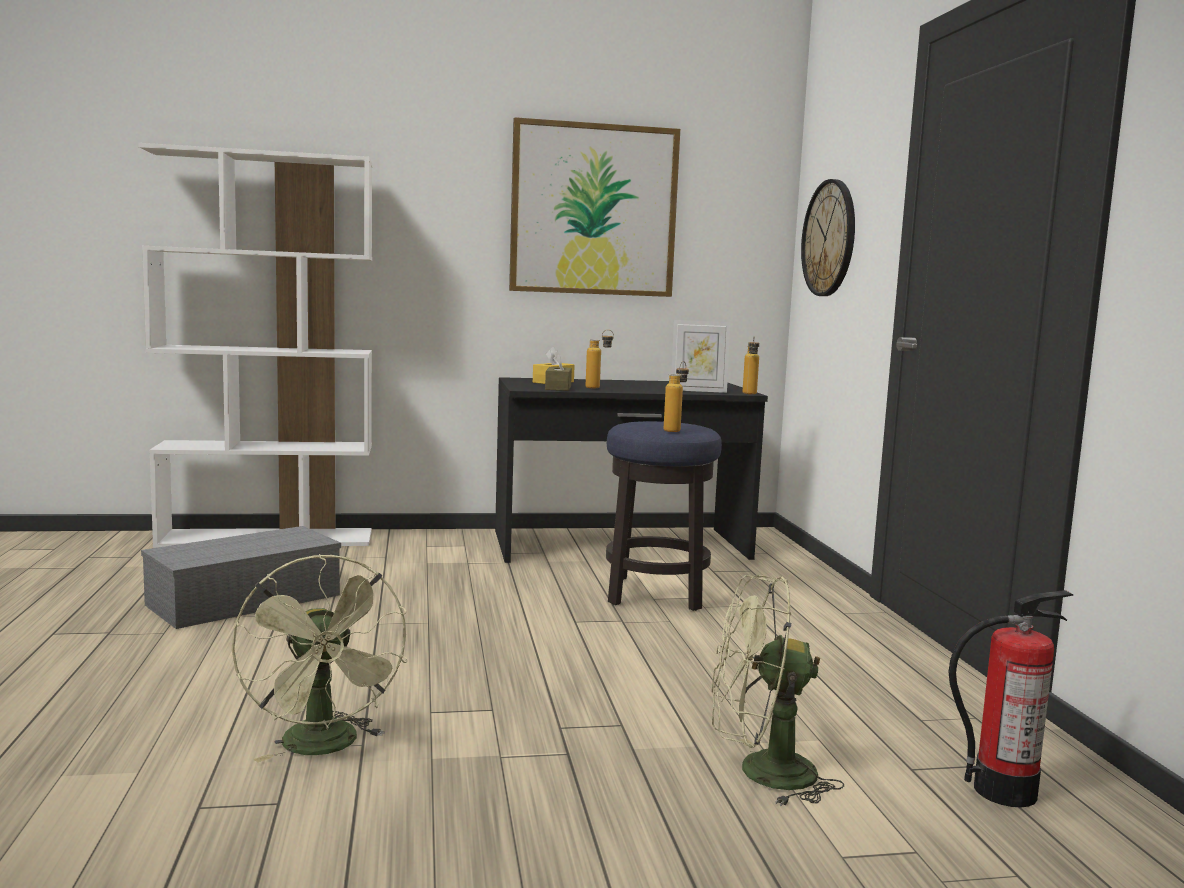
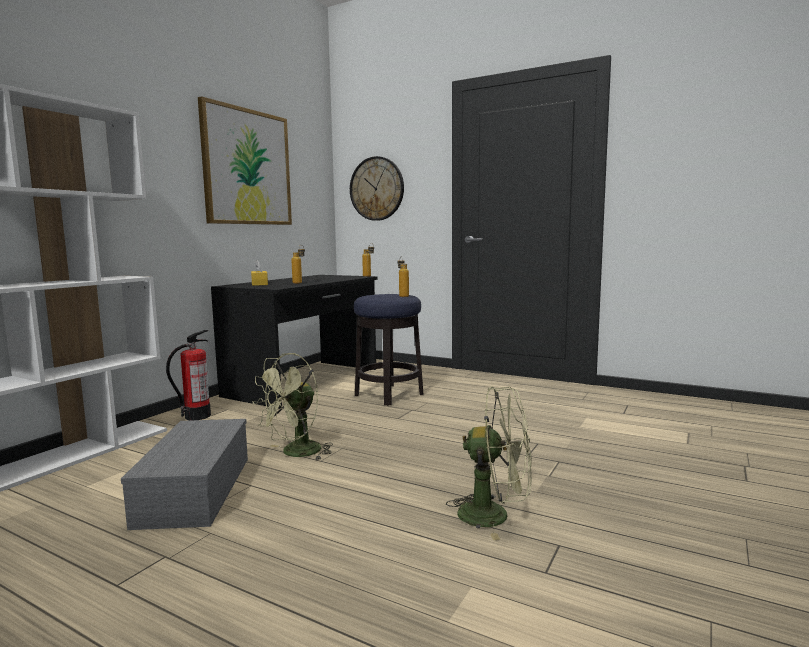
camera: 50 degrees left, 0 degrees up
brown tissue box [545,351,572,391] -> none
picture frame [671,320,730,393] -> none
green fan [712,575,844,806] -> green fan moved to [252,353,333,460]
fire extinguisher [948,590,1074,807] -> fire extinguisher moved to [166,330,211,420]

